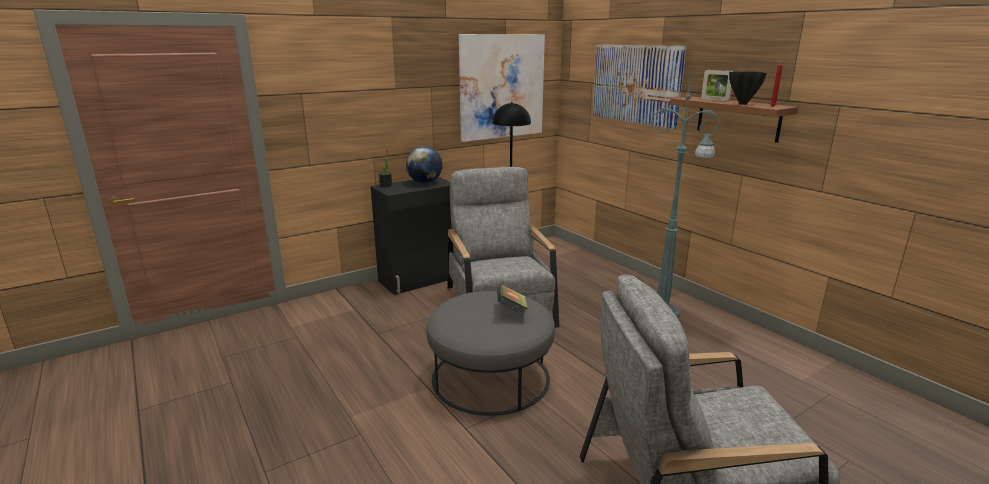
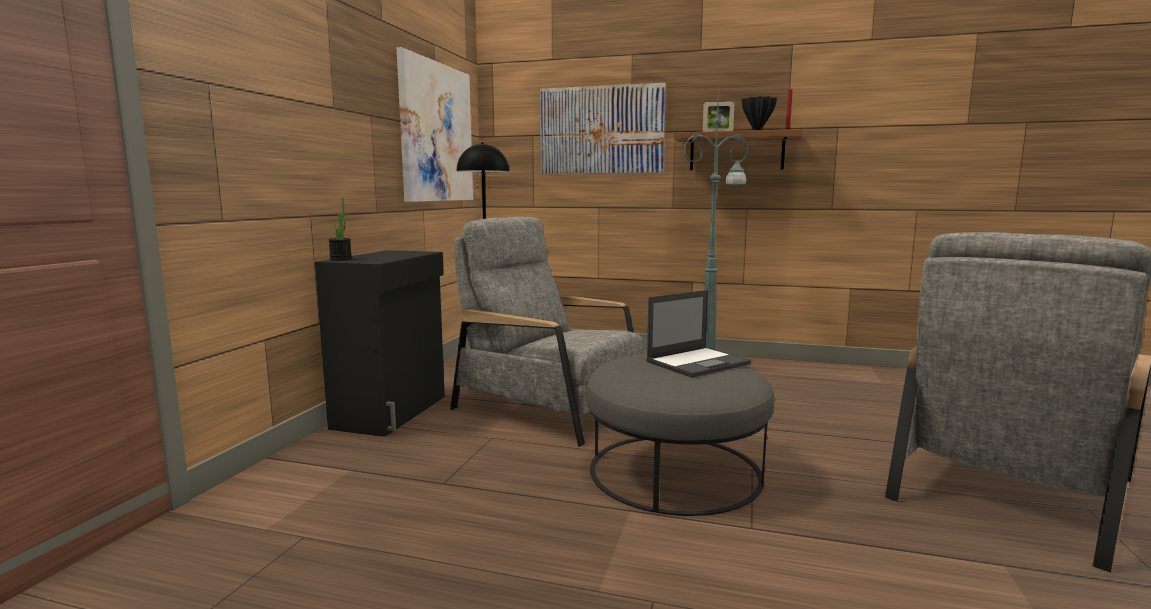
camera: 40 degrees left, 10 degrees down
globe [406,146,443,183] -> none
book [497,284,528,315] -> laptop [646,290,751,378]

